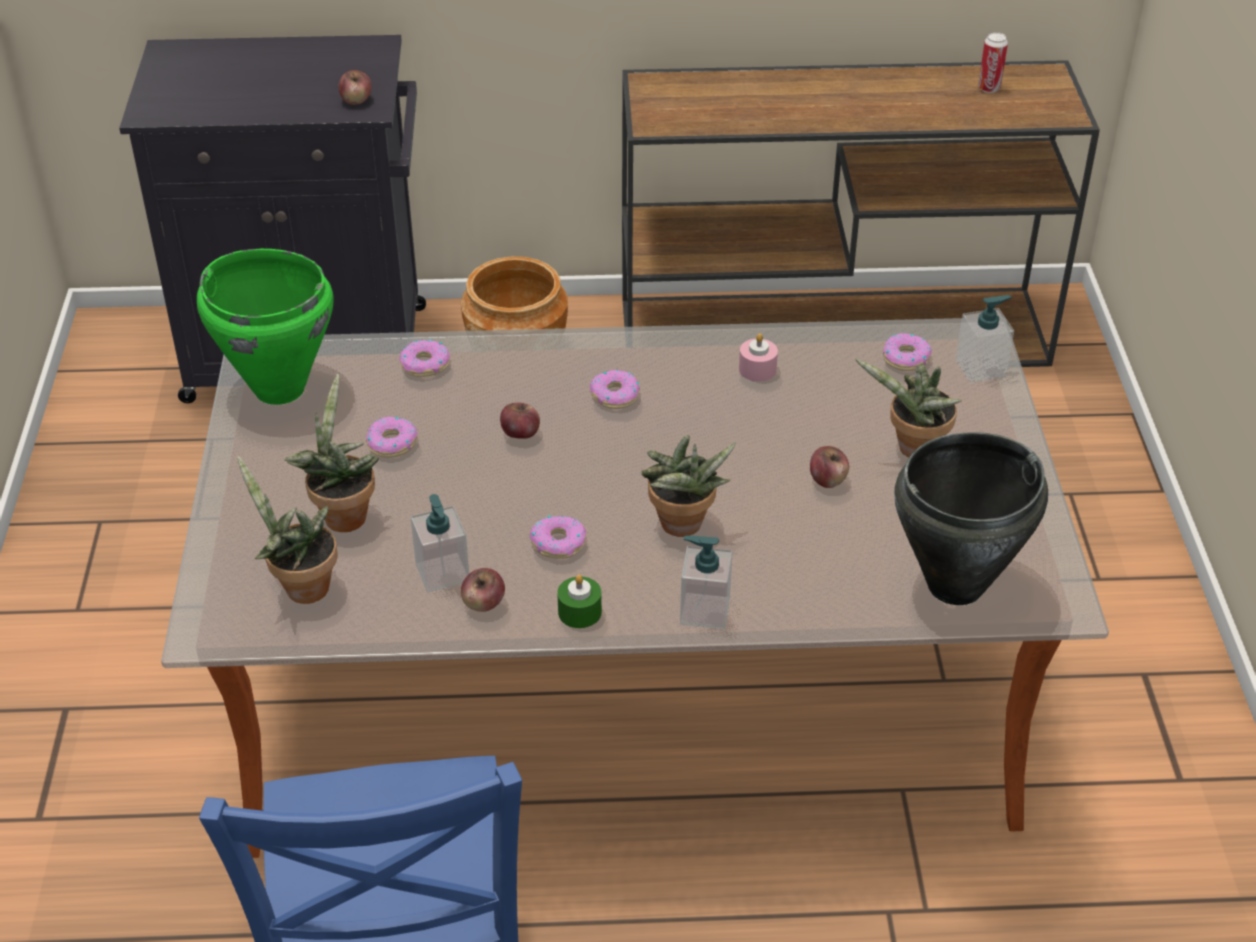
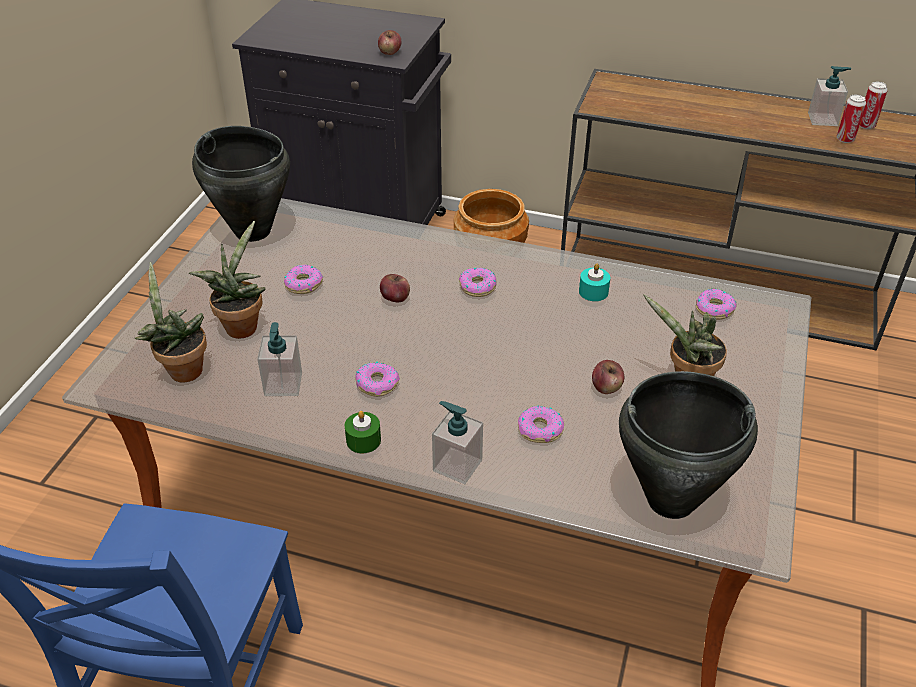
camera: 20 degrees right, 0 degrees up
green cooking pot [197,249,334,405] -> black cooking pot [192,126,290,242]
donut [399,339,450,377] -> donut moved to [518,406,564,443]
apple [461,568,505,612] -> none
potted plant [641,435,736,537] -> none
pink candle [739,333,778,382] -> turquoise candle [579,263,610,301]
soap dispenser [955,295,1014,383] -> soap dispenser moved to [808,66,851,126]
none -> can [837,94,866,143]

